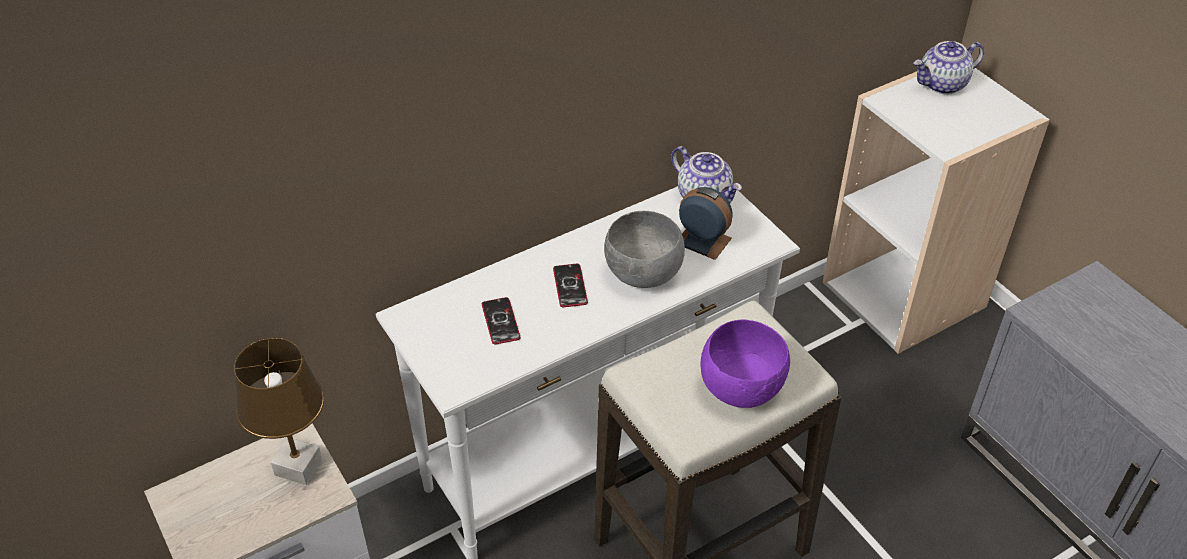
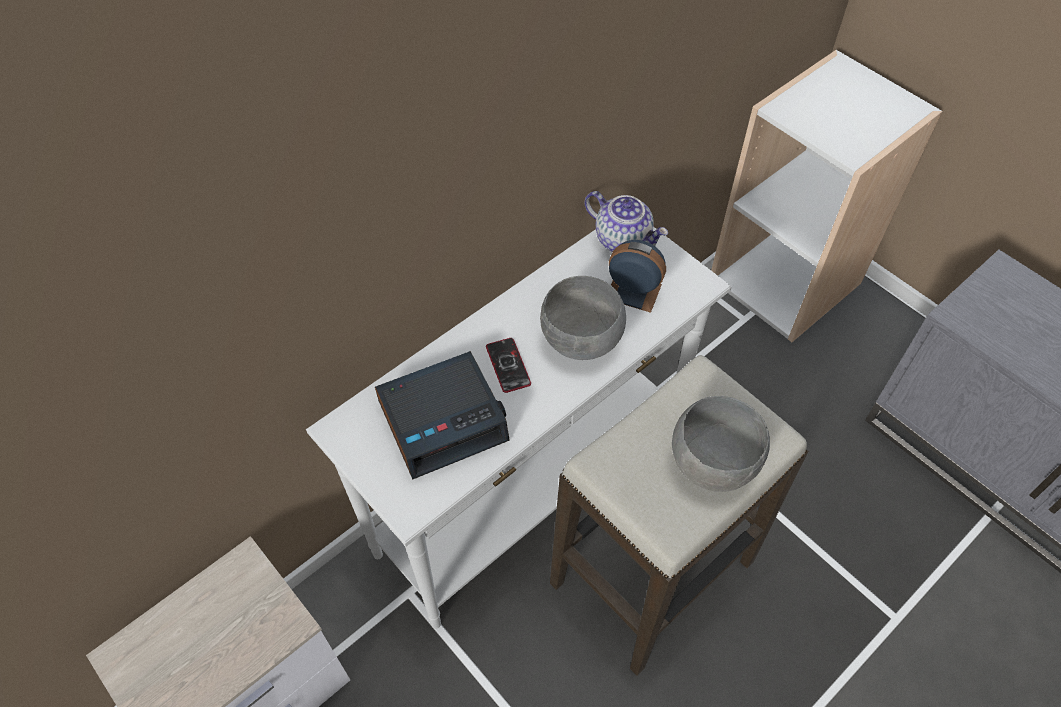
camera: 10 degrees left, 10 degrees up
brown table lamp [234,338,324,485] -> none
phone [482,297,521,345] -> alarm clock [375,351,510,480]
purple bowl [700,319,790,408] -> grey bowl [672,396,770,492]
teapot [914,41,984,94] -> none

